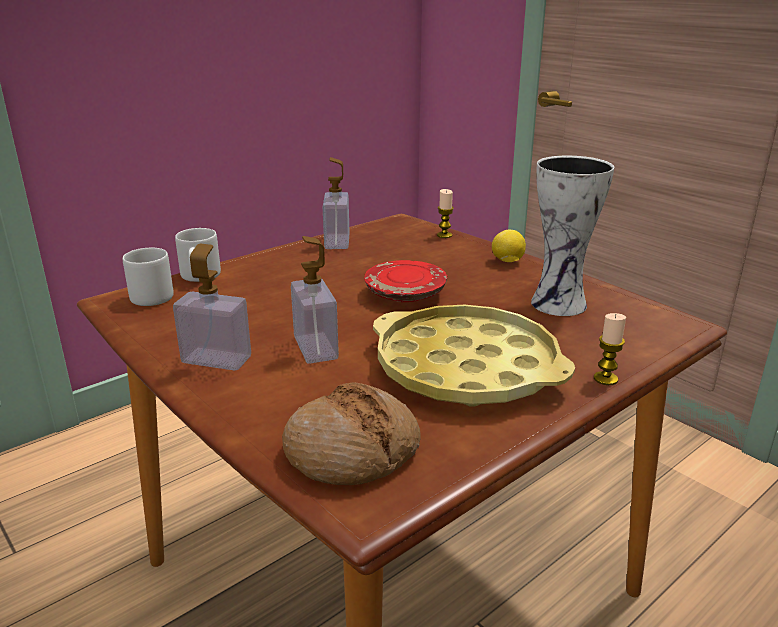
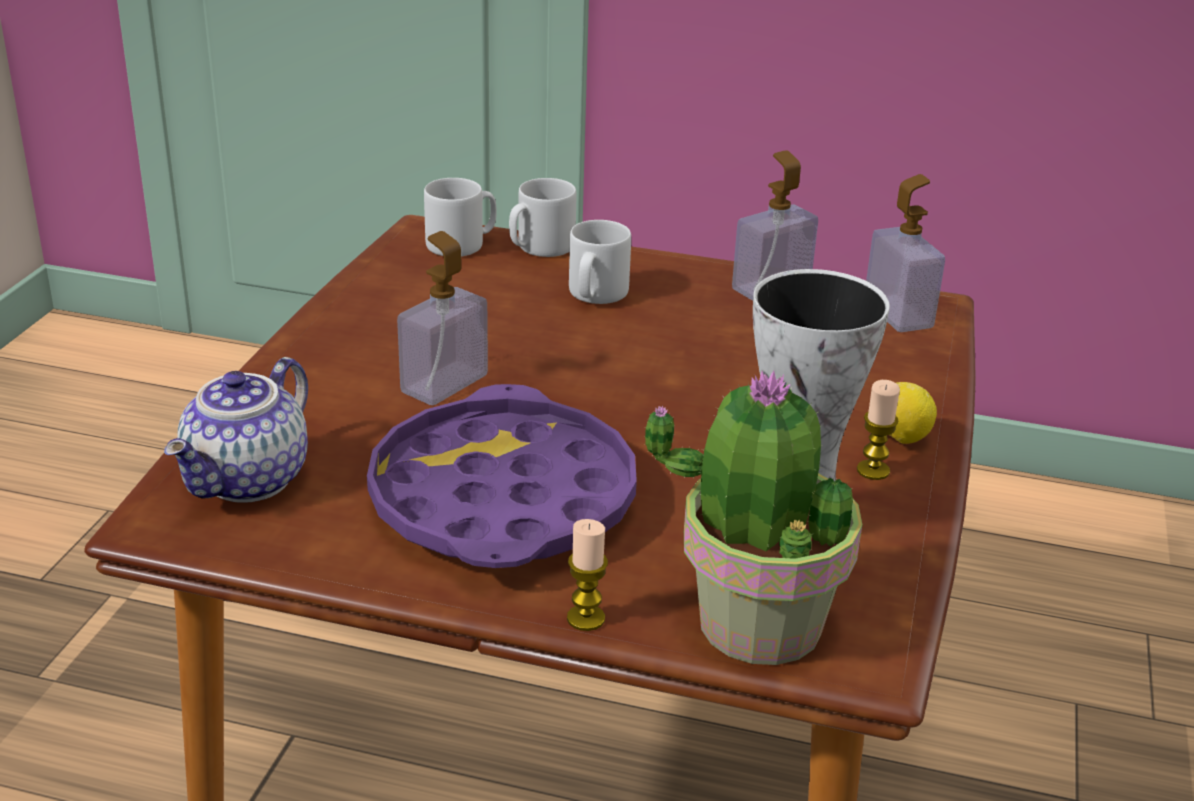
camera: 55 degrees right, 5 degrees up
soap dispenser [173,244,251,370] -> soap dispenser moved to [866,174,945,332]
bread [282,382,421,485] -> teapot [164,357,308,503]
red plate [364,260,447,302] -> none
yellow tray [373,305,575,407] -> purple tray [367,384,637,568]
candle [437,189,454,238] -> candle moved to [857,380,900,480]
none -> grey mug [569,220,631,304]
none -> potted plant [645,370,862,665]

